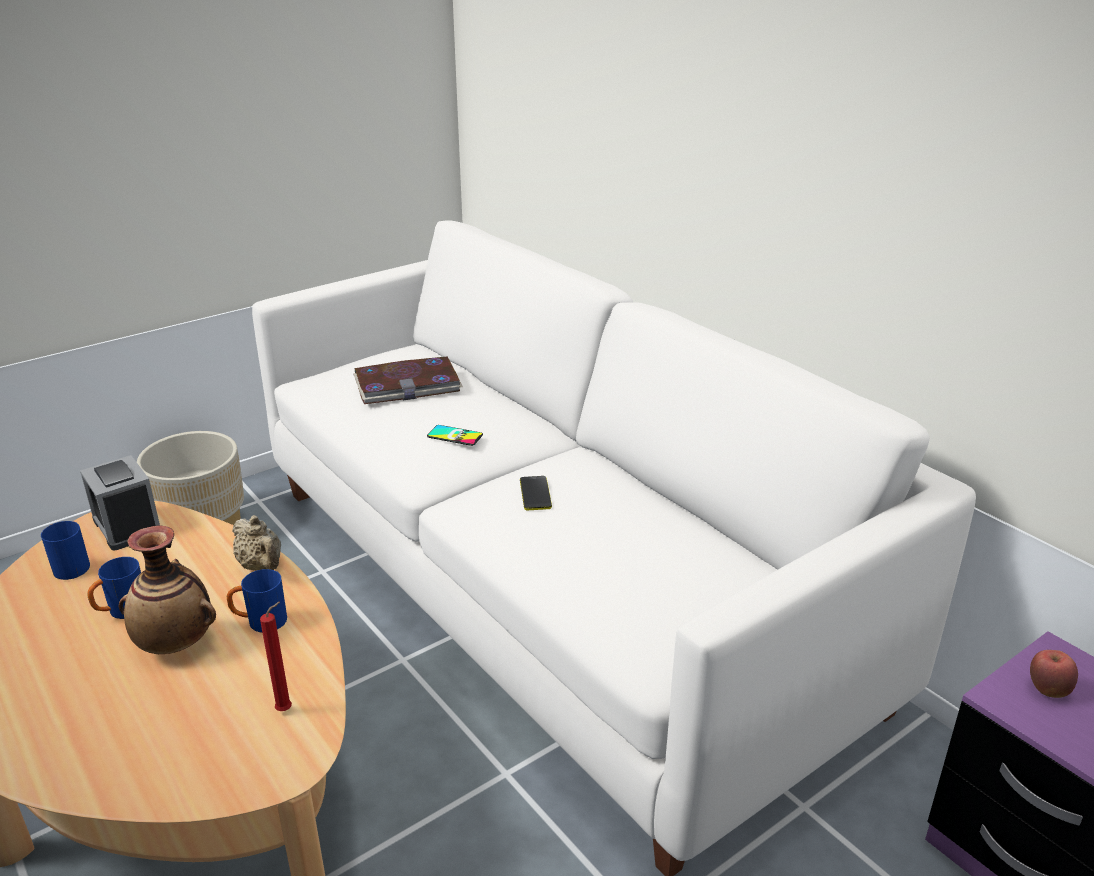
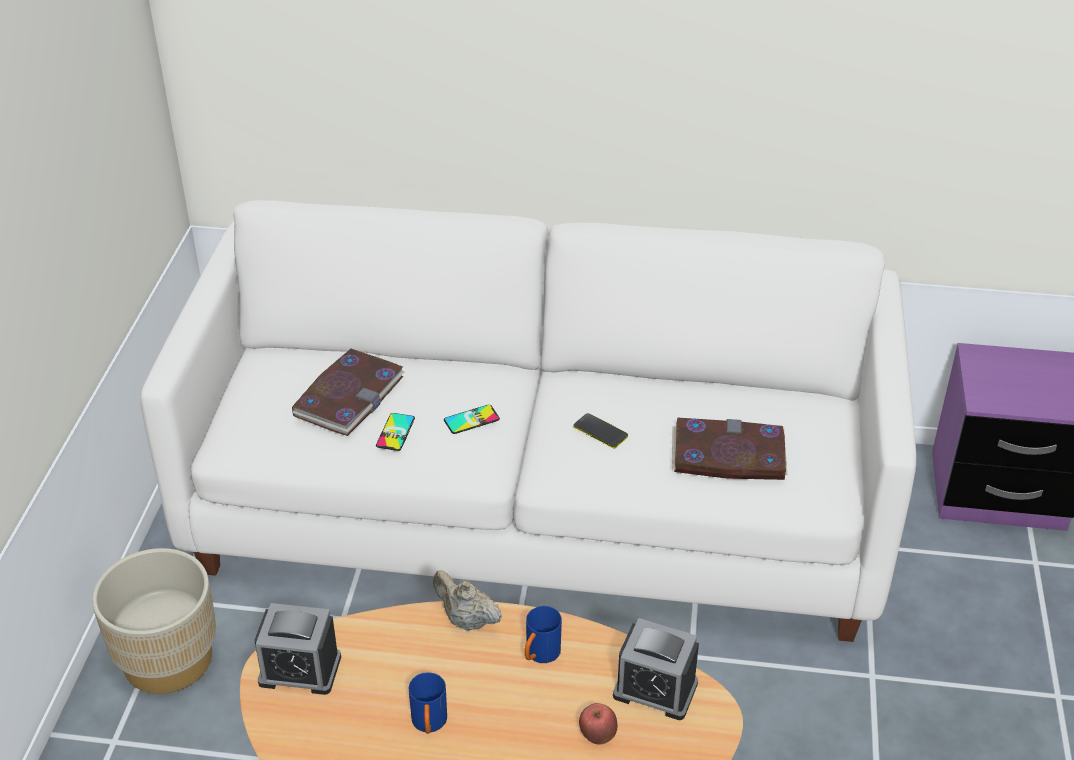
camera: 45 degrees left, 10 degrees up
blue mug [41,521,90,580] -> none
vase [119,526,216,654] -> none
beige teapot [233,515,281,571] -> beige teapot turned 150 degrees counterclockwise [433,570,502,631]
red candle [260,602,292,711] -> alarm clock [613,618,699,720]
apple [1030,650,1078,698] -> apple moved to [579,703,618,745]
none -> phone [376,413,415,451]
none -> book [672,417,787,480]

